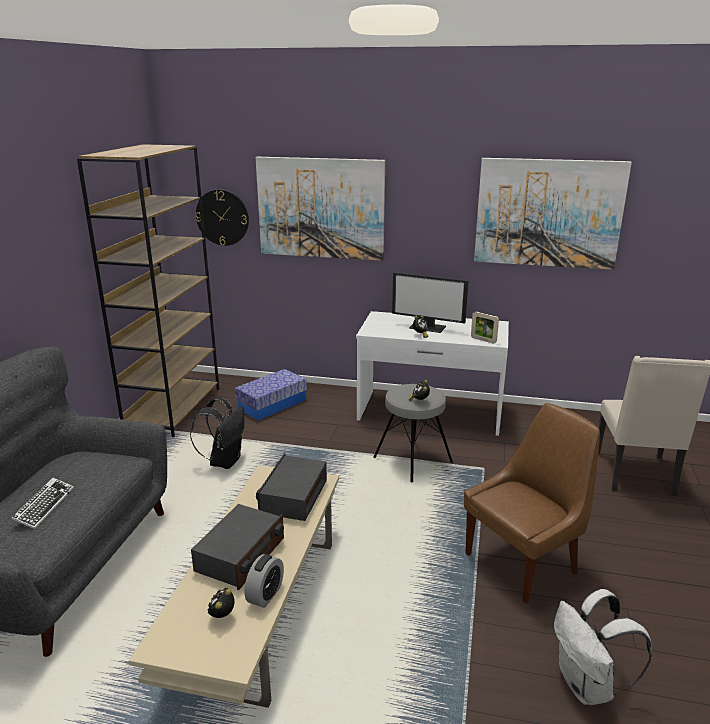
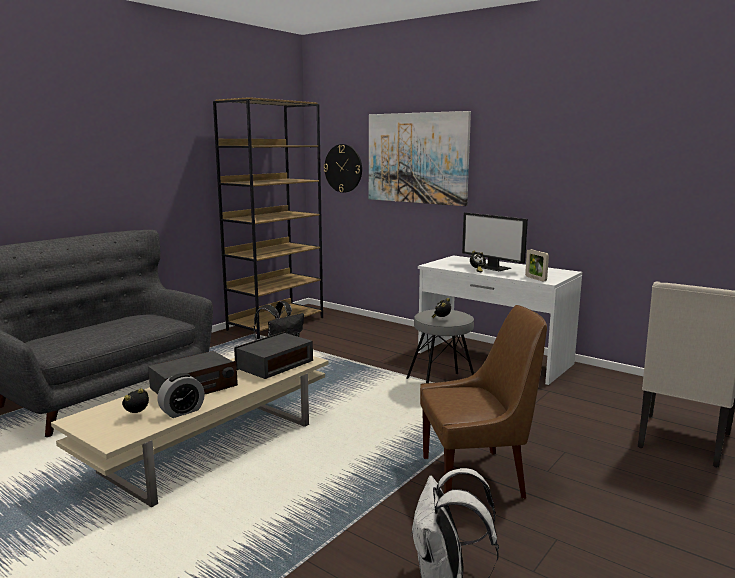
camera: 25 degrees right, 10 degrees down
keyboard [11,477,74,529] -> none
storage box [235,369,307,420] -> none
picture [474,158,632,270] -> none

